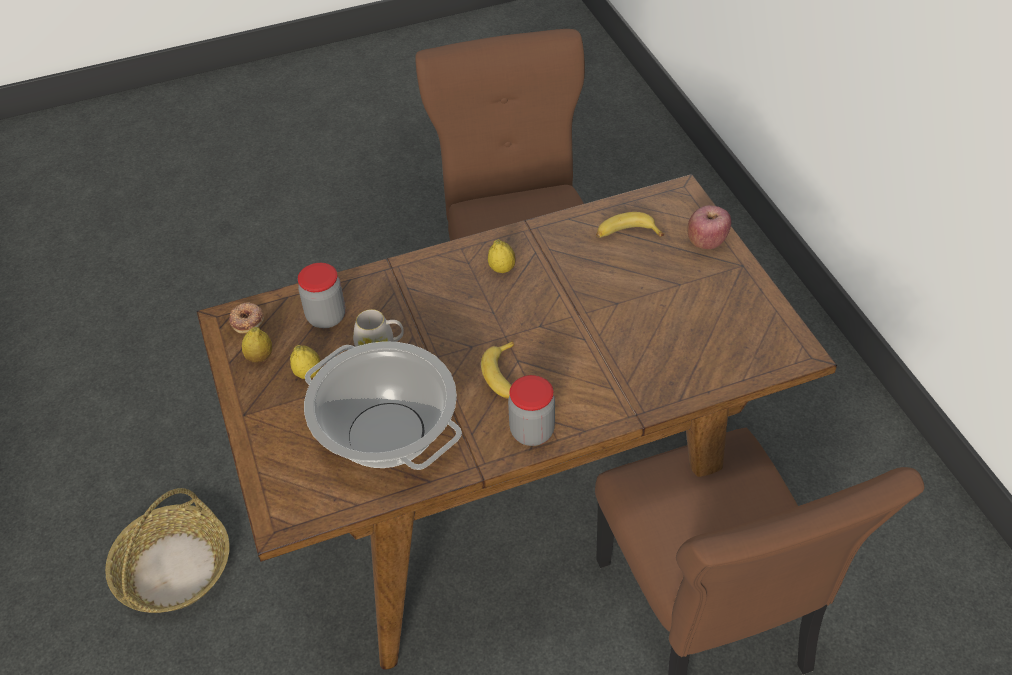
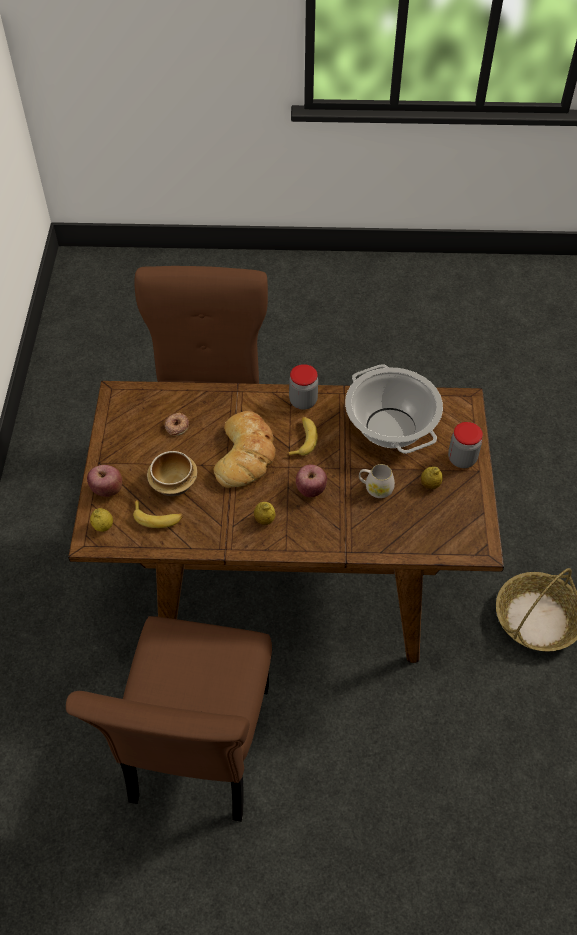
camera: 160 degrees left, 5 degrees up
donut [229,302,264,333] -> donut moved to [165,413,189,436]
lemon [242,327,272,363] -> lemon moved to [90,508,113,532]
jar [298,263,346,328] -> jar moved to [448,422,483,468]
none -> bowl [147,451,198,496]
none -> bread [213,411,276,488]
none -> apple [296,464,327,497]

